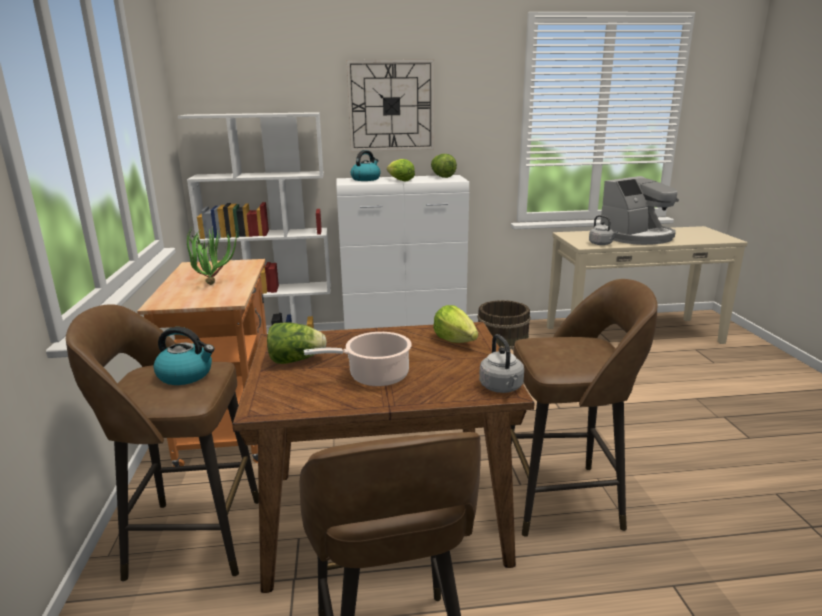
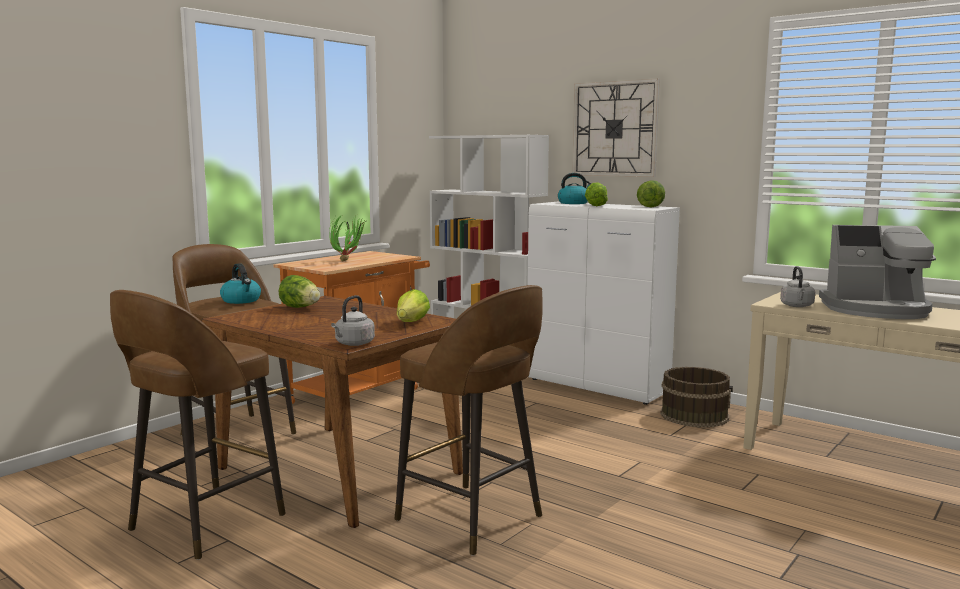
camera: 45 degrees right, 10 degrees down
cooking pot [304,332,412,387] -> none

